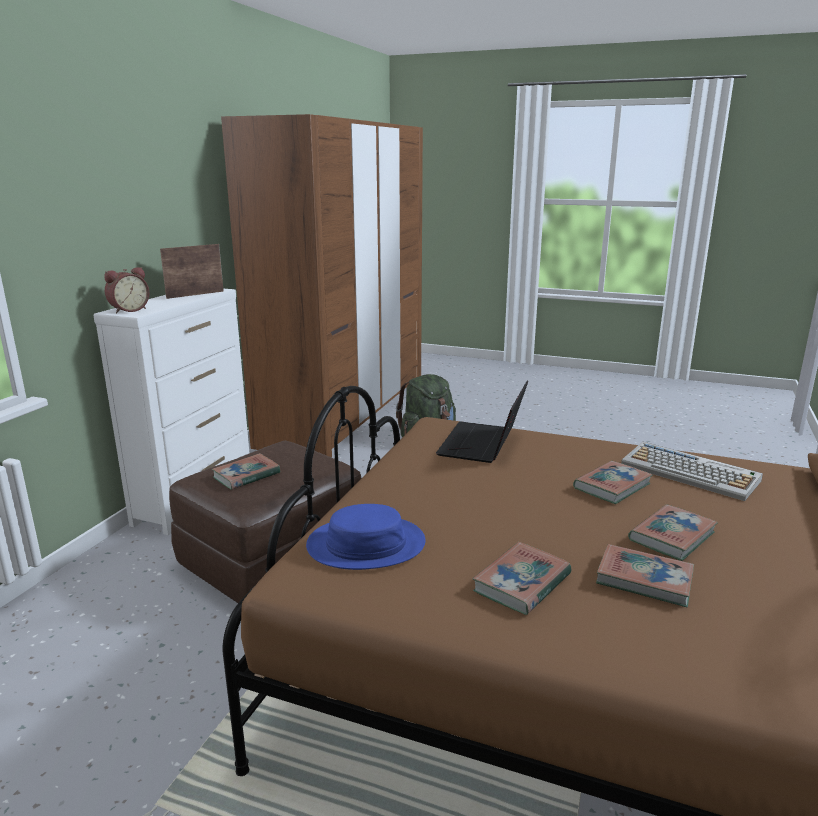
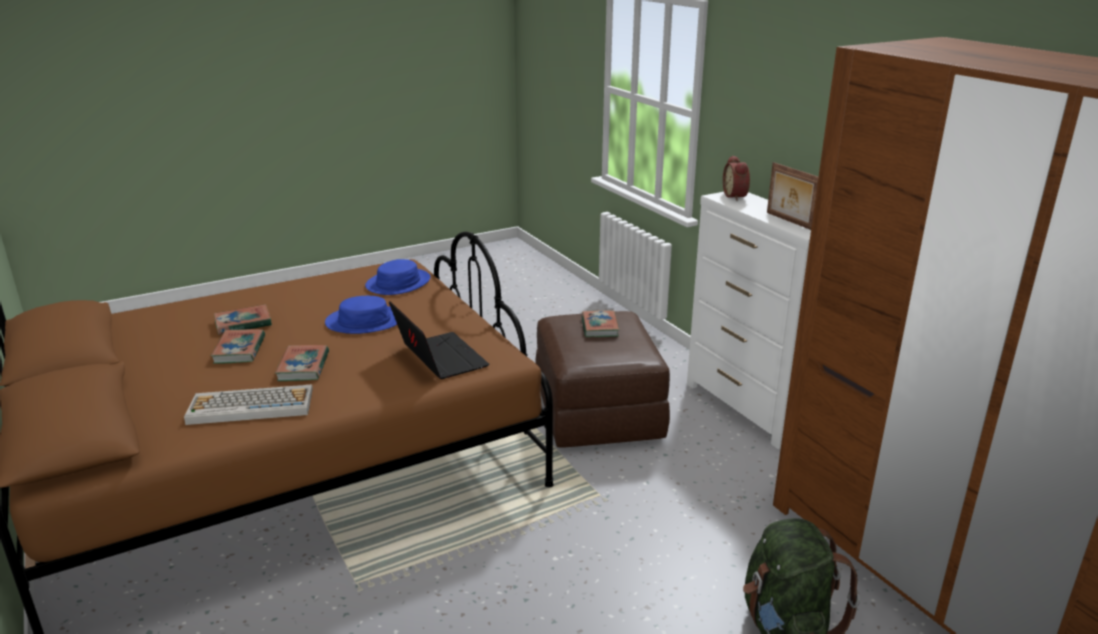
camera: 130 degrees right, 5 degrees up
picture frame [160,244,224,299] -> picture frame turned 150 degrees clockwise [767,162,818,230]
book [472,542,571,615] -> none
none -> blue hat [325,296,397,334]

